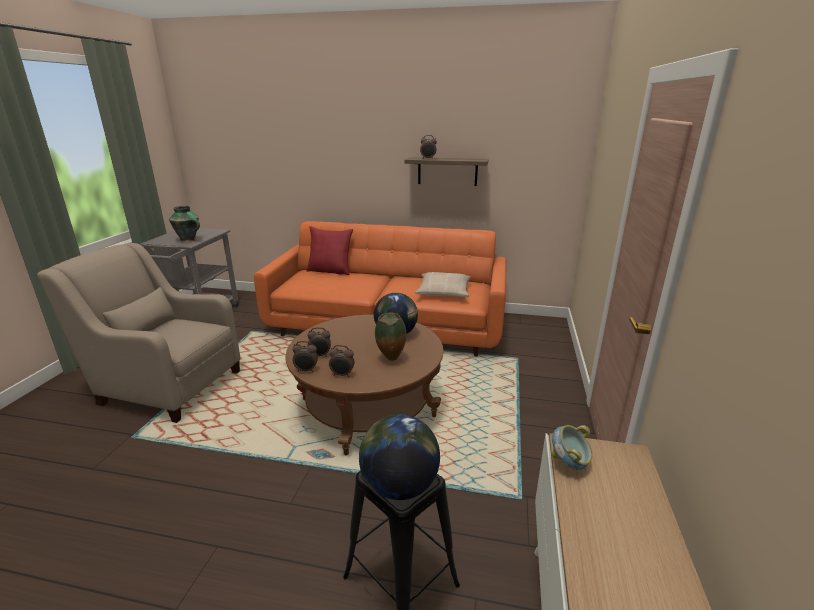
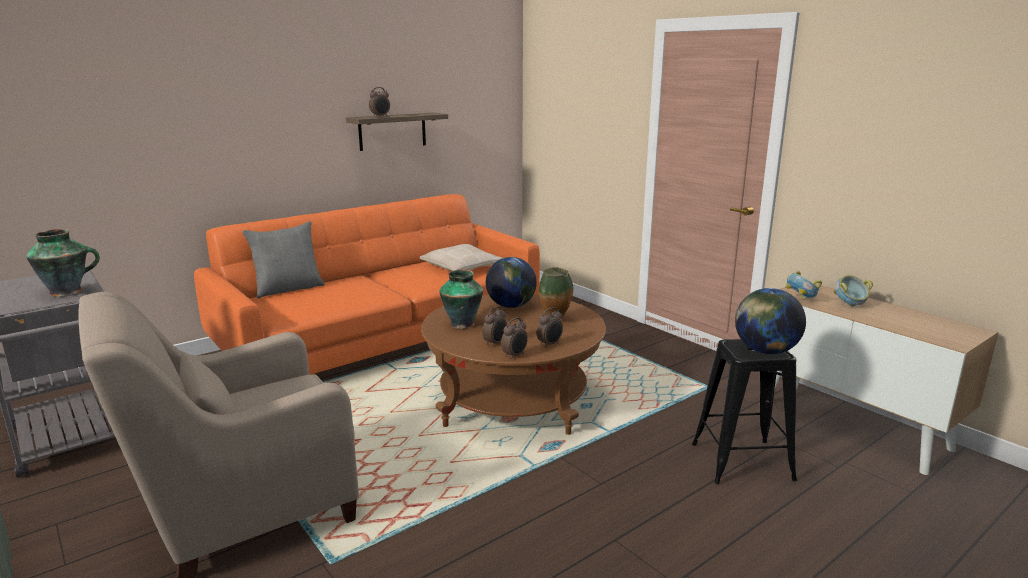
camera: 50 degrees left, 5 degrees down
red pillow [306,226,353,275] -> grey pillow [242,221,325,298]
none -> vase [439,270,483,329]
none -> bowl [834,275,873,307]

